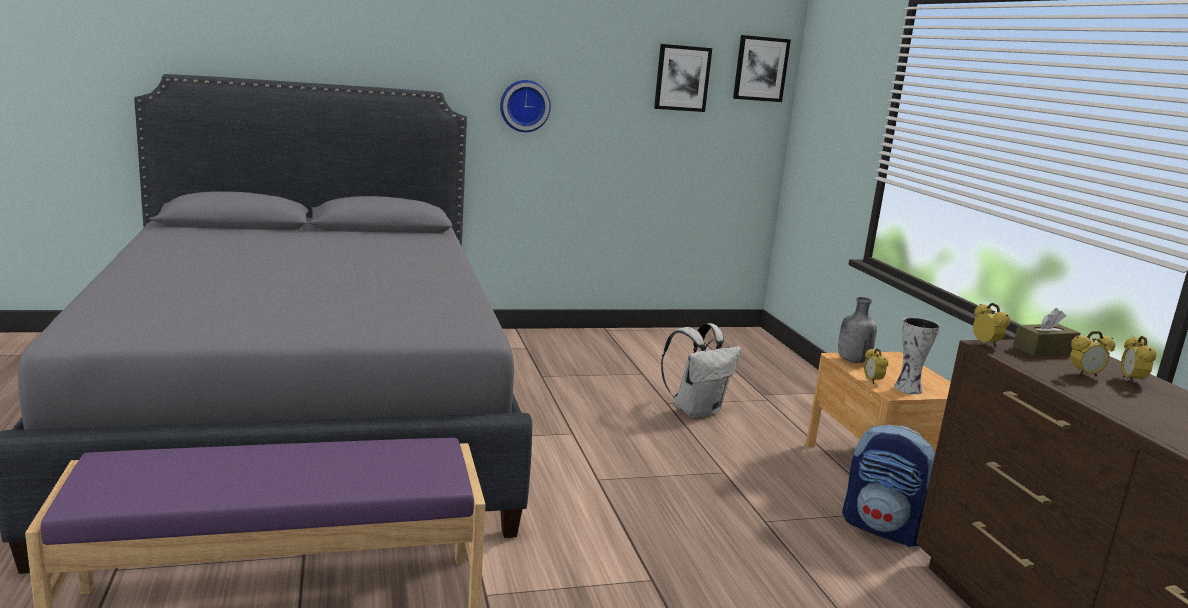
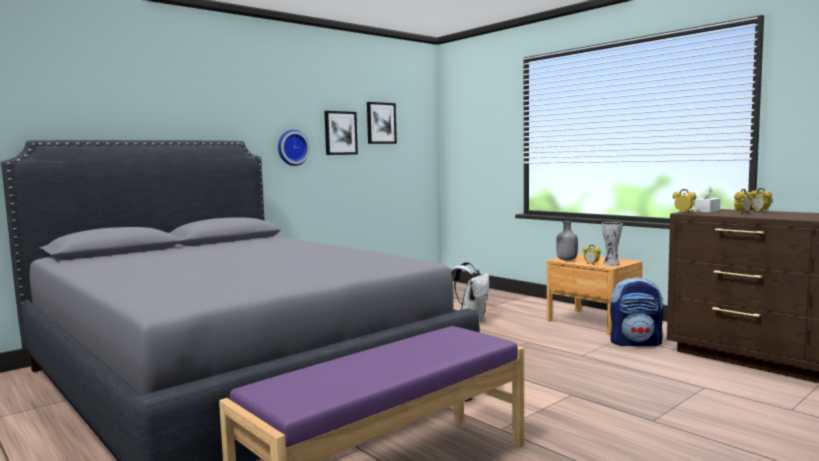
camera: 25 degrees left, 10 degrees down
picture [733,35,791,102] -> picture moved to [324,111,358,155]
brown tissue box [1013,308,1081,357] -> white tissue box [694,187,721,213]

